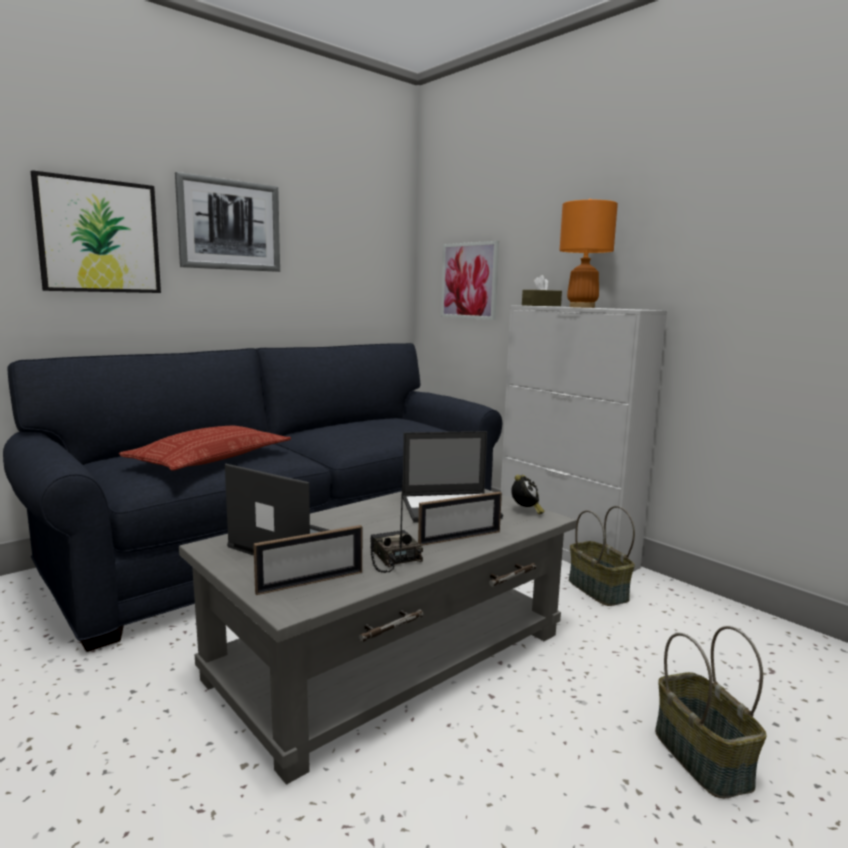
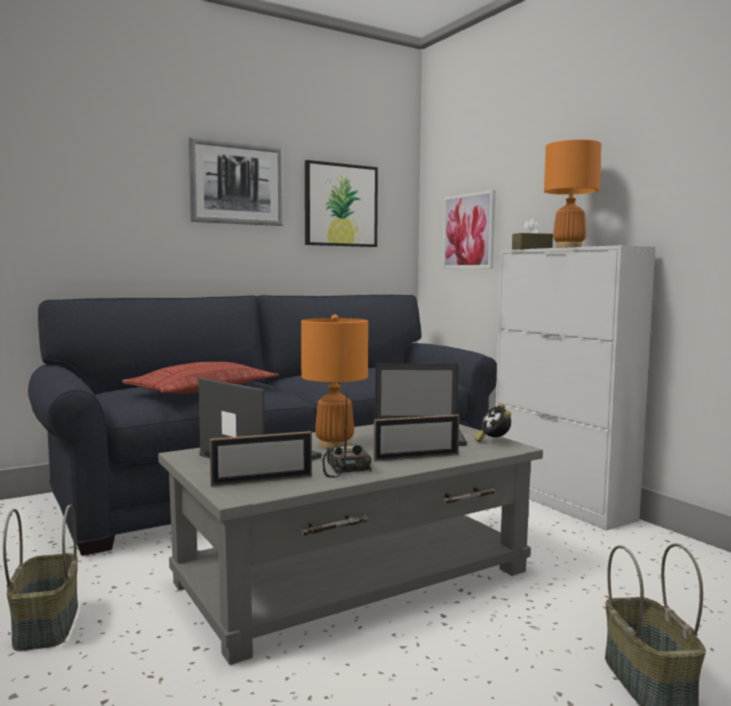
camera: 10 degrees right, 5 degrees down
picture [31,170,161,293] -> picture moved to [305,160,378,247]
alarm clock [511,475,544,515] -> alarm clock turned 135 degrees clockwise [474,403,511,443]
basket [569,506,635,606] -> basket moved to [3,505,78,651]
none -> orange table lamp [301,314,368,449]

